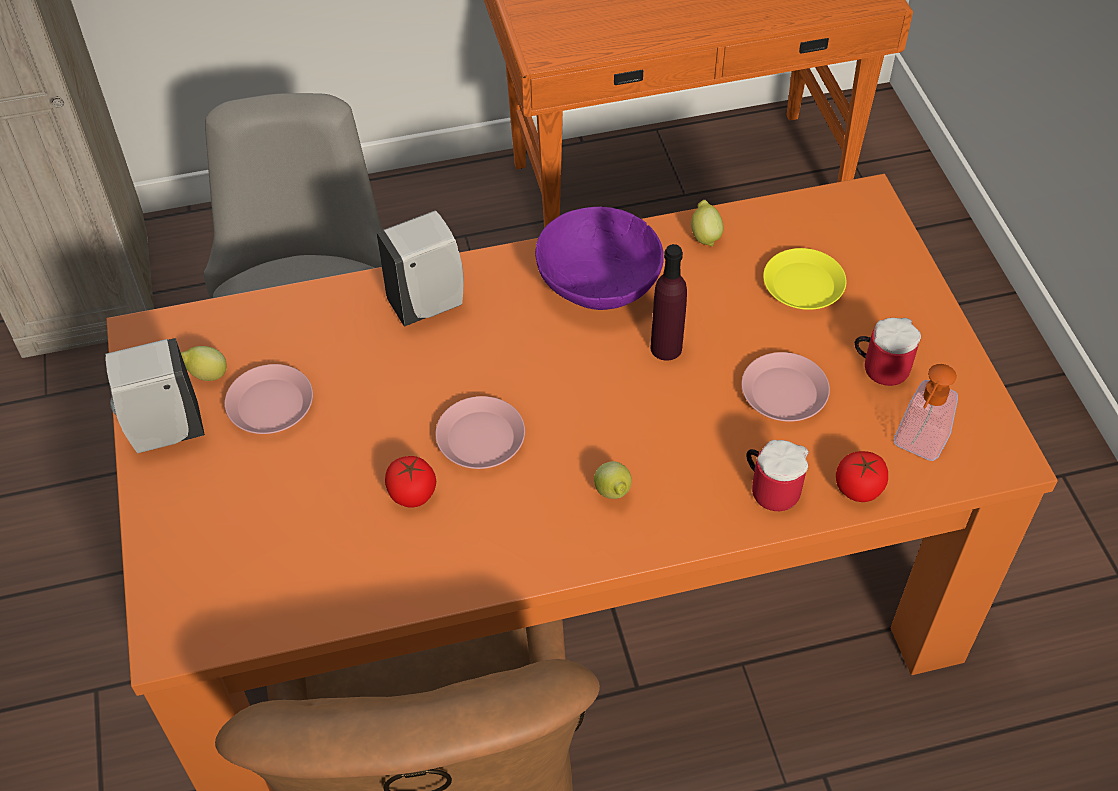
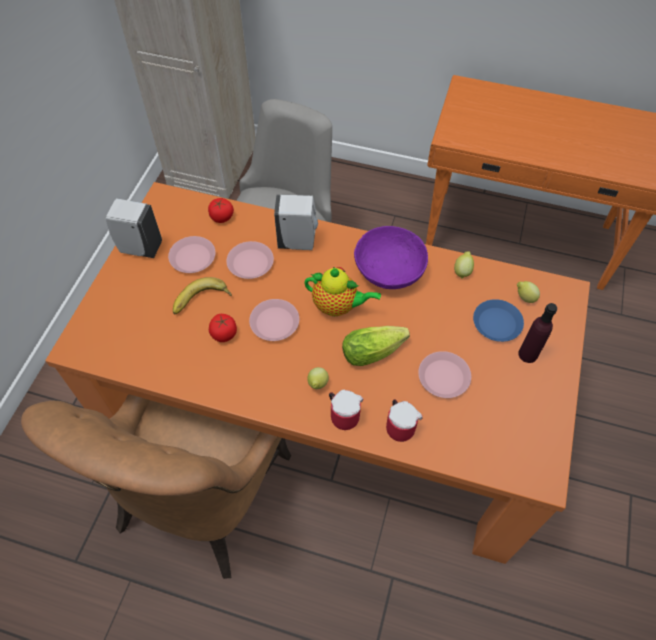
camera: 30 degrees right, 5 degrees up
lemon [181,346,227,381] -> lemon moved to [517,281,540,303]
purple bottle [650,244,687,361] -> purple bottle moved to [518,303,557,363]
yellow plate [763,248,846,310] -> blue plate [473,299,524,342]
tomato [836,451,888,502] -> tomato moved to [208,198,234,223]
mug [855,318,921,386] -> mug moved to [329,390,363,430]
soap dispenser [894,364,958,461] -> none
none -> banana [173,277,232,314]
none -> pink plate [226,241,274,279]
none -> teapot [304,267,381,316]
none -> lettuce [342,326,410,366]

